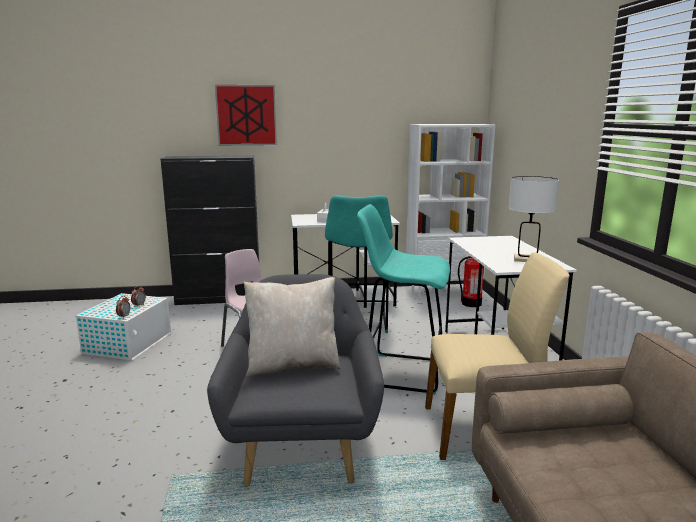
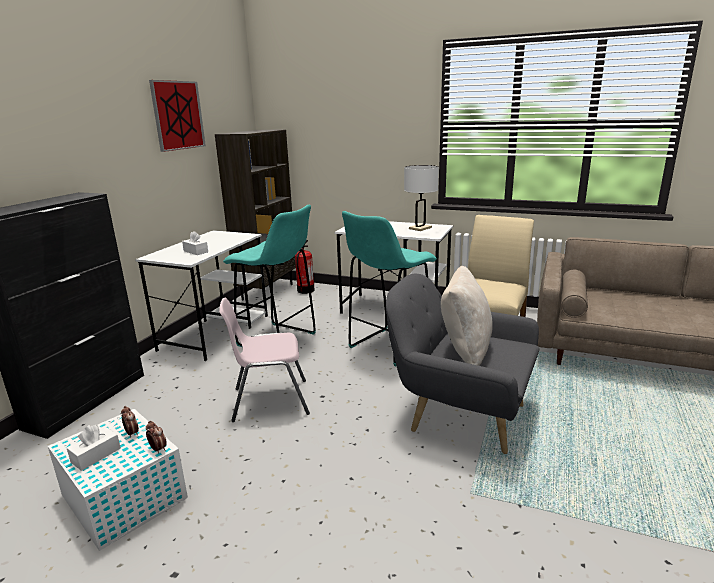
camera: 60 degrees left, 5 degrees up
picture [215,85,277,145] -> picture moved to [149,80,206,152]
white bookcase [406,124,495,298] -> brown bookcase [215,129,296,303]
none -> white tissue box [67,425,121,471]

